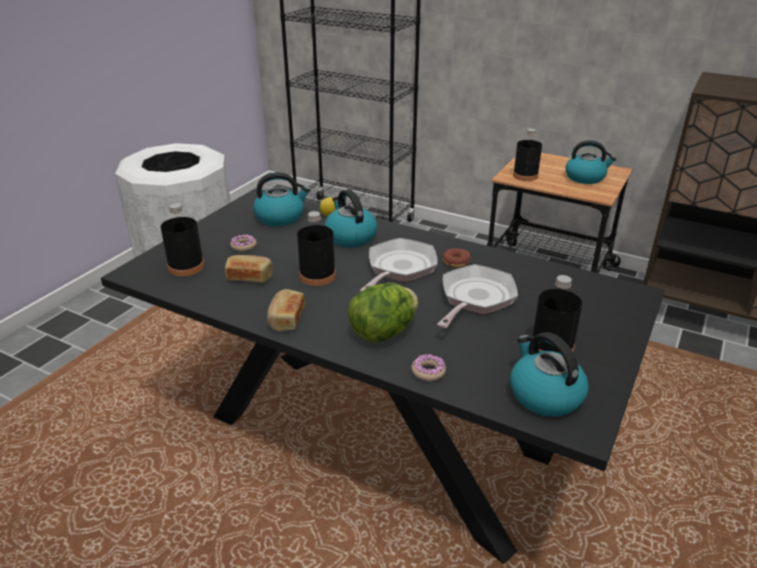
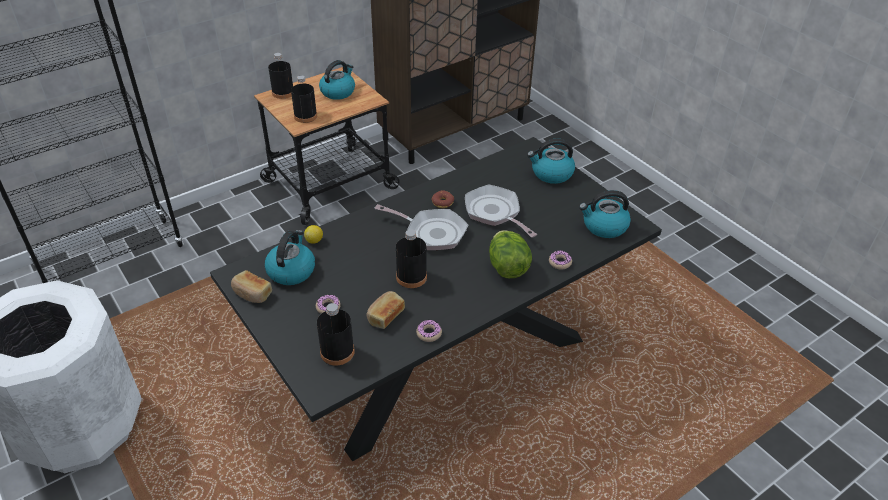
camera: 65 degrees left, 10 degrees up
bread [267,289,305,332] -> bread moved to [231,270,272,303]
kettle [324,189,377,247] -> kettle moved to [527,139,575,184]
frying pan [360,238,438,292] -> frying pan turned 150 degrees clockwise [375,204,468,250]
black bottle [532,275,582,353] -> black bottle moved to [268,53,293,99]
none -> donut [416,320,442,342]

